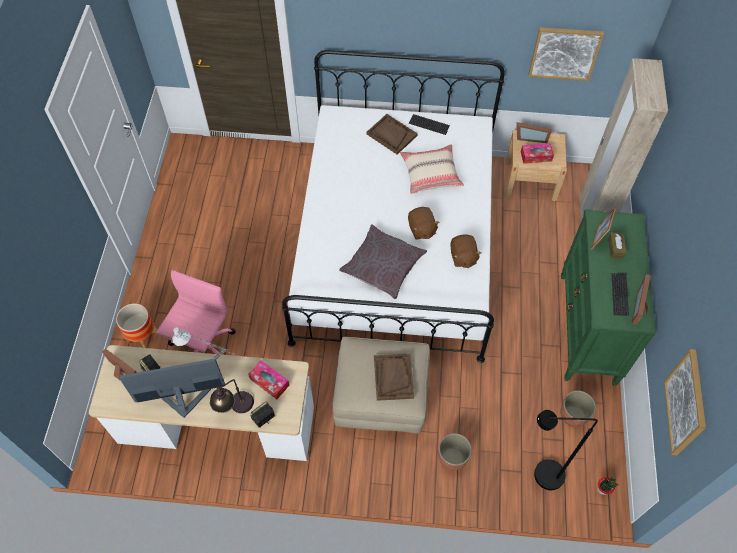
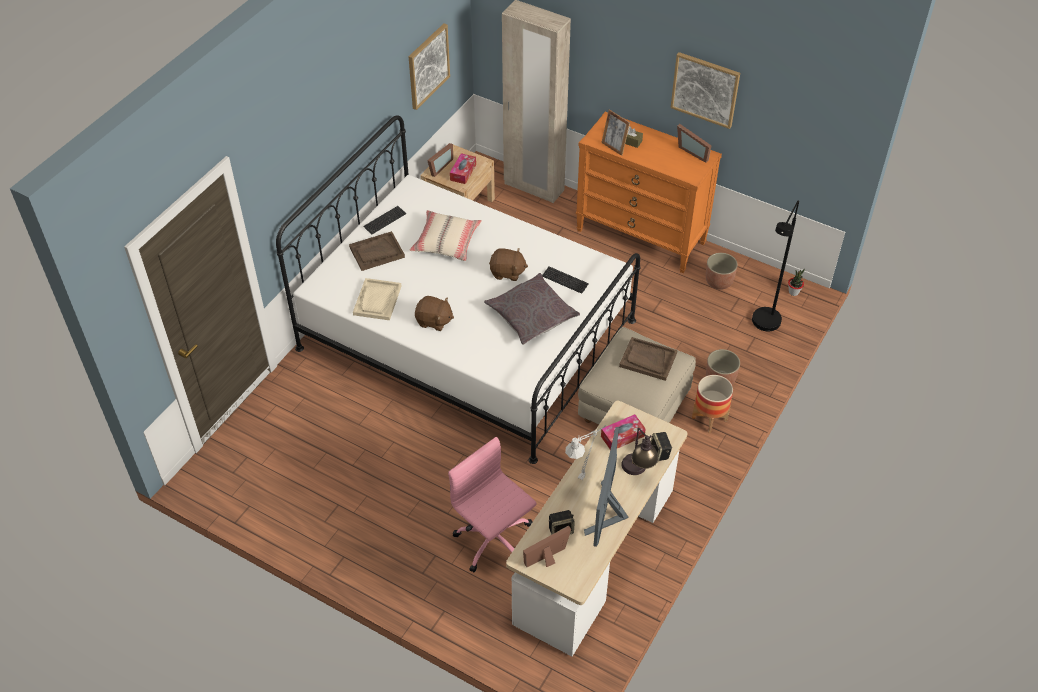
camera: 65 degrees left, 10 degrees down
planter [116,303,157,348] -> planter moved to [692,375,733,434]
brown plush toy [450,234,482,268] -> brown plush toy moved to [415,296,454,331]
green dresser [561,209,656,386] -> orange dresser [576,112,722,273]
keyboard [612,273,629,316] -> keyboard moved to [542,266,589,294]
picture [664,349,706,455] -> picture moved to [671,52,740,129]
none -> beige tray [353,278,401,320]

